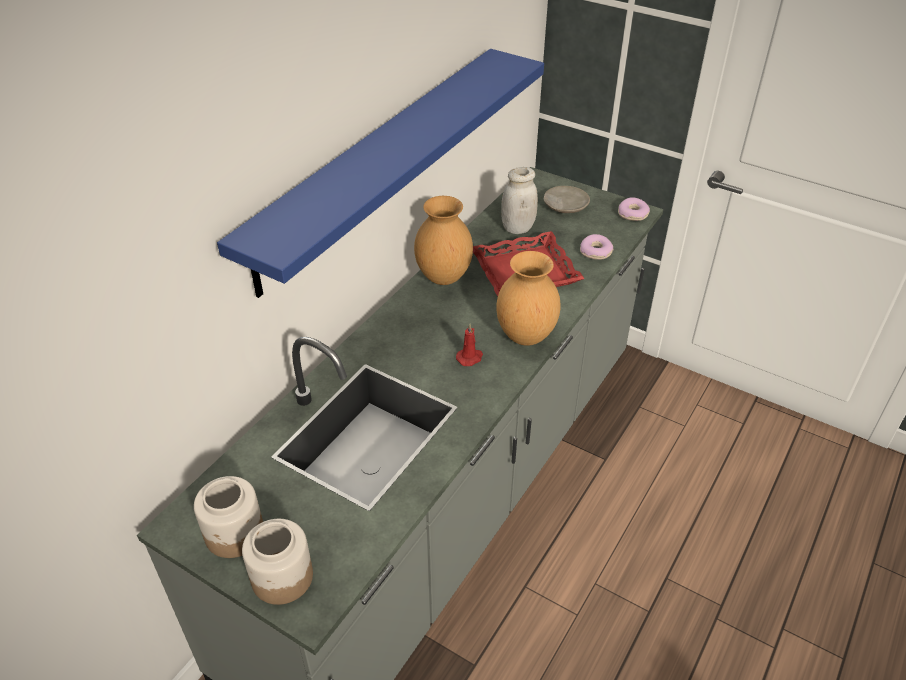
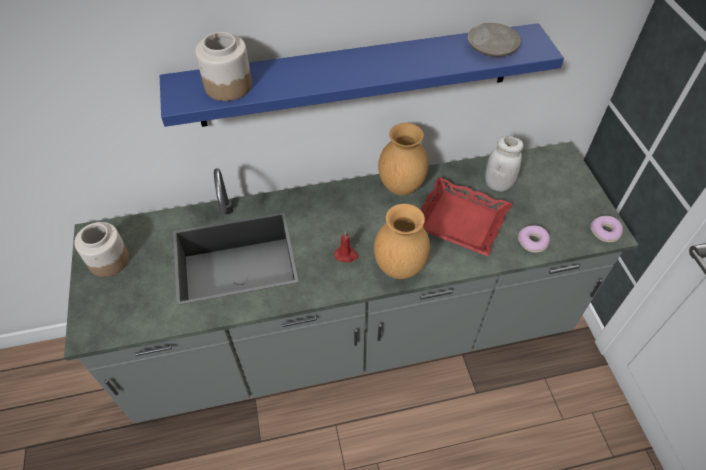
camera: 45 degrees right, 10 degrees up
jar [242,519,313,605] -> jar moved to [195,32,252,101]
beige plate [543,186,590,213] -> beige plate moved to [468,23,521,56]

